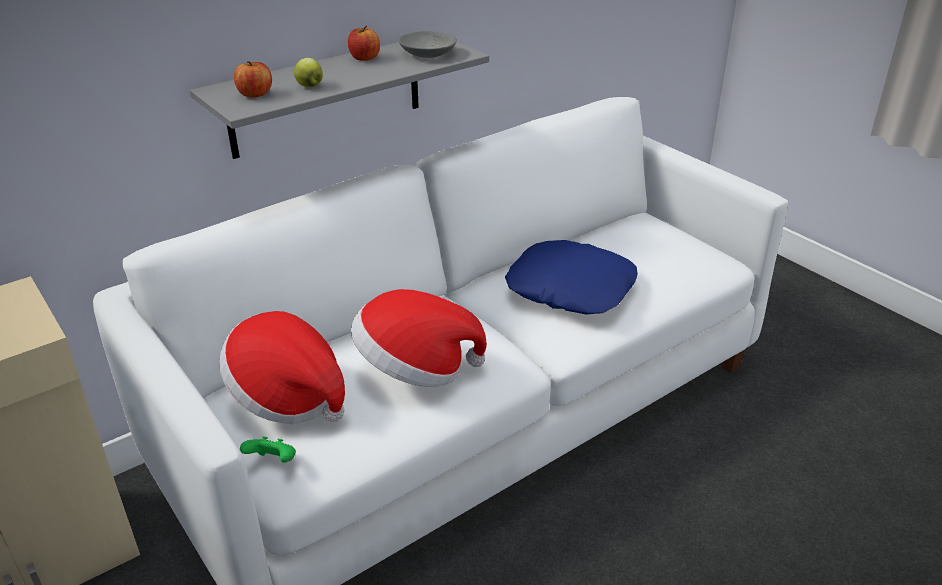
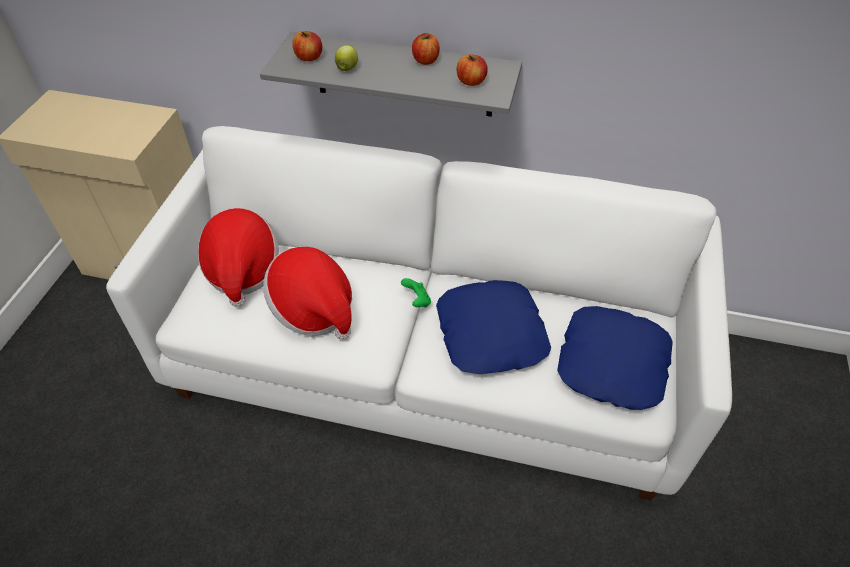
camera: 50 degrees right, 15 degrees up
green game controller [240,436,296,463] -> green game controller moved to [401,278,431,307]
grey bowl [398,31,457,58] -> apple [457,54,488,86]
none -> blue pillow [557,306,673,410]

